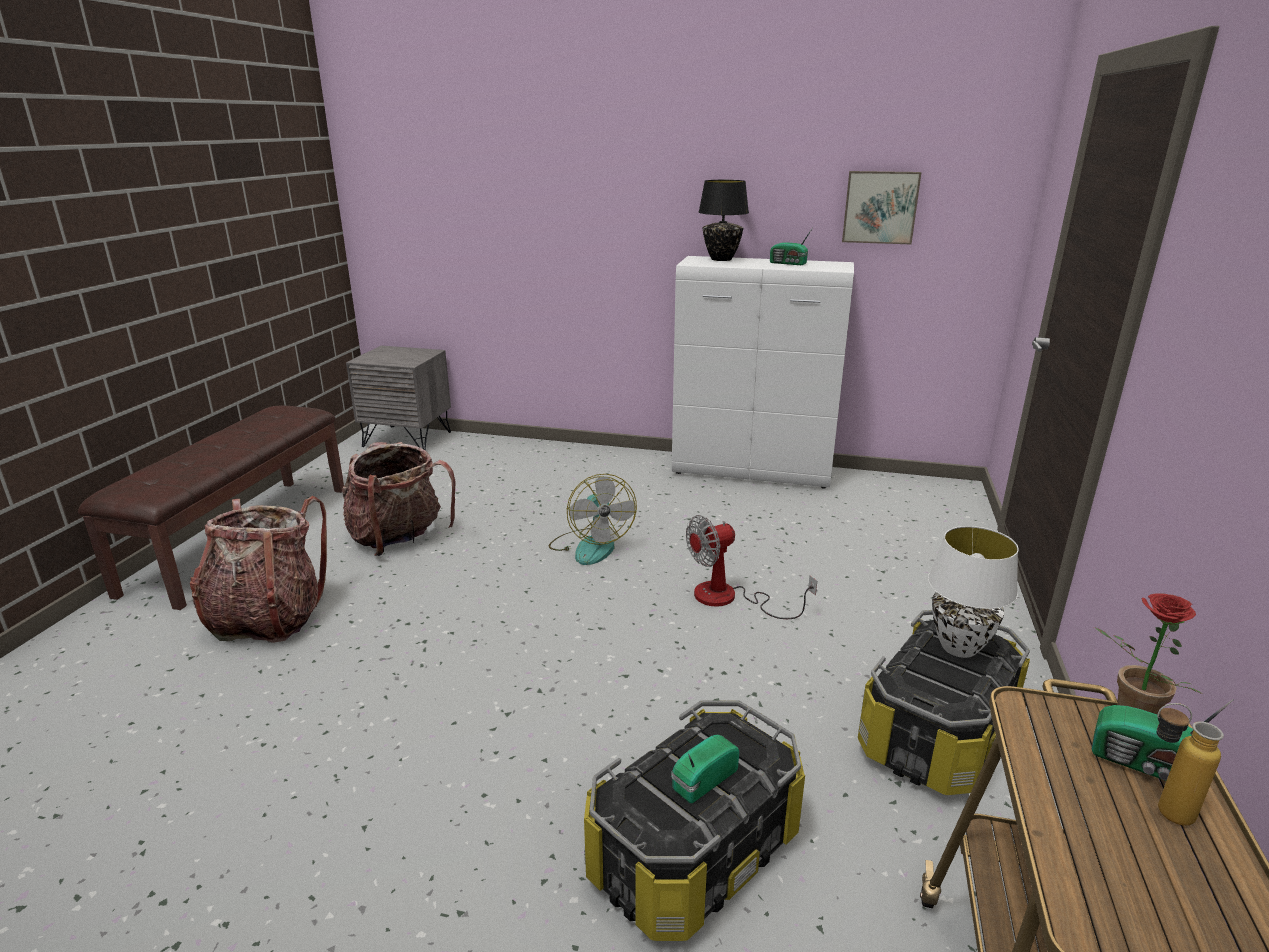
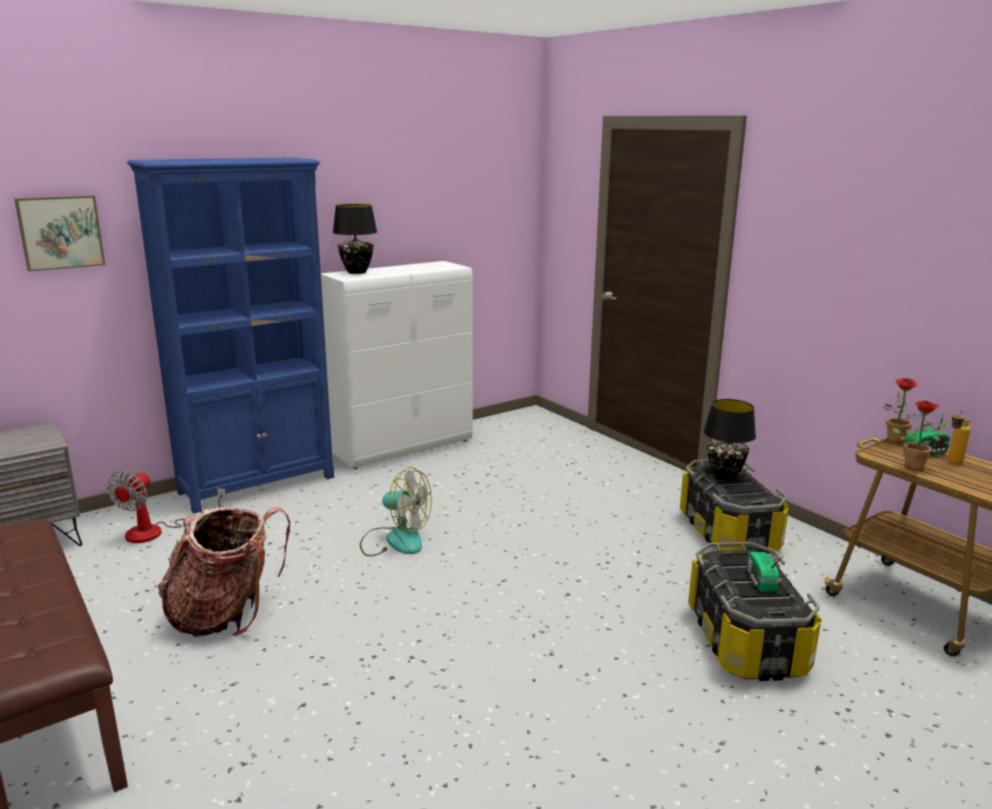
camera: 50 degrees left, 5 degrees down
backpack [190,496,327,643] -> none
fan [686,515,817,619] -> fan moved to [107,471,226,543]
radio [770,229,812,265] -> none
picture [842,171,922,244] -> picture moved to [14,195,105,271]
white table lamp [928,526,1018,658] -> black table lamp [704,399,756,480]
none -> blue bookcase [127,157,334,514]
none -> potted plant [892,400,949,471]

